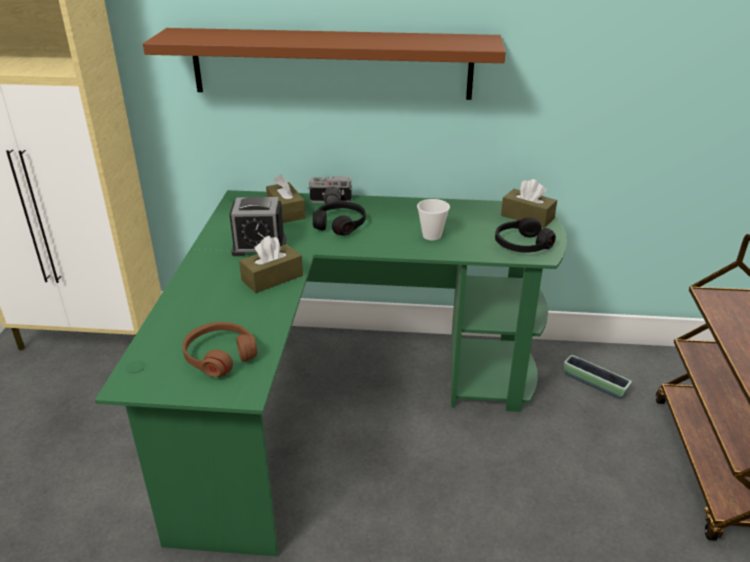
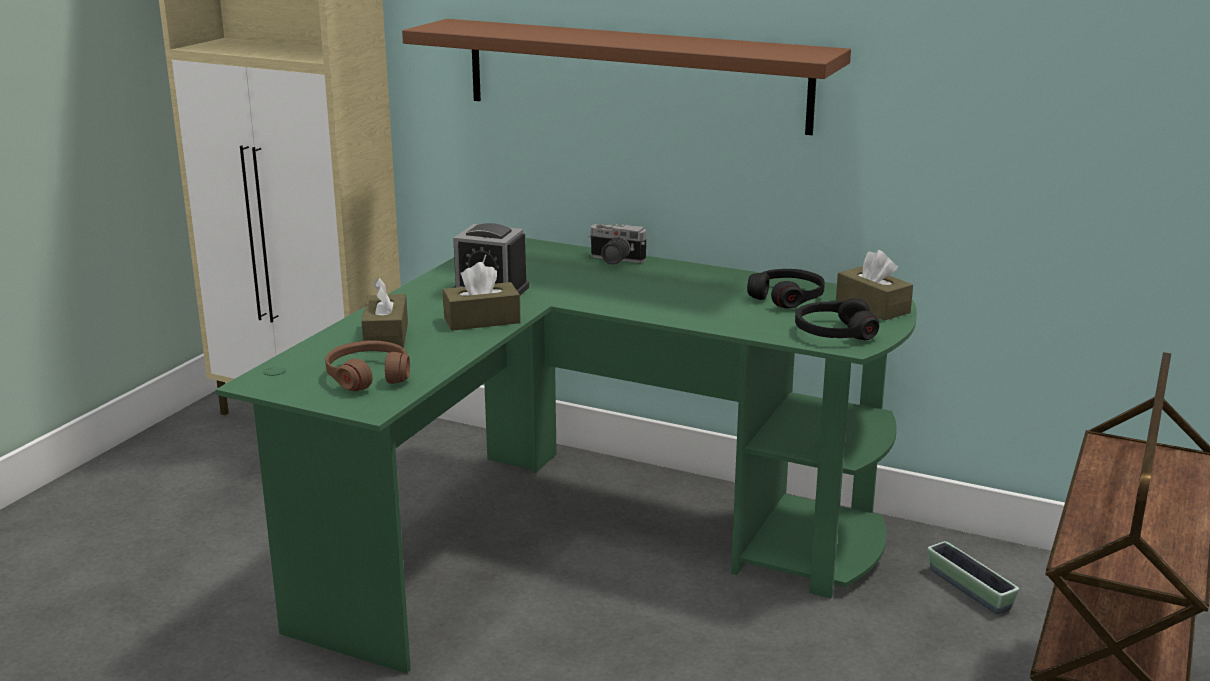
camera: 20 degrees right, 10 degrees down
brown tissue box [266,175,306,223] -> brown tissue box moved to [361,277,408,348]
black headphones [313,202,366,236] -> black headphones moved to [747,269,825,309]
cup [417,199,450,240] -> none

